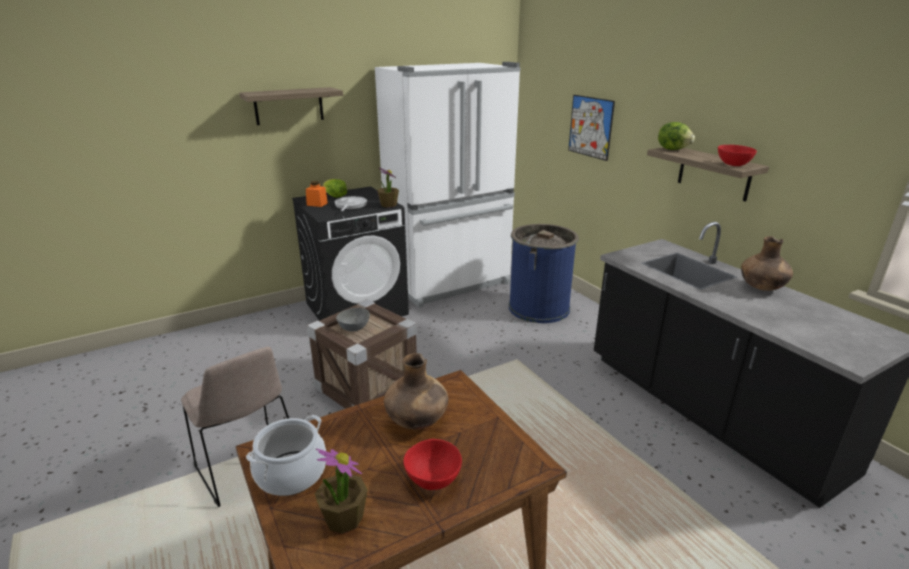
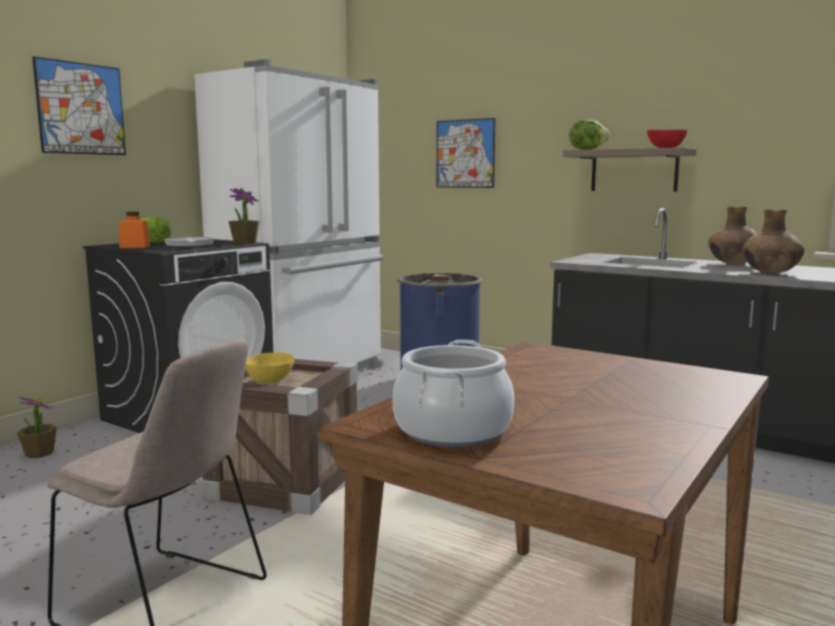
camera: 25 degrees left, 15 degrees down
shelf [239,87,343,125] -> picture [32,56,126,155]
potted plant [315,448,367,534] -> potted plant moved to [17,397,57,458]
grey bowl [336,308,370,332] -> yellow bowl [245,352,294,383]
brown vase [384,353,448,429] -> brown vase moved to [743,209,805,274]
red bowl [403,439,462,490] -> none

